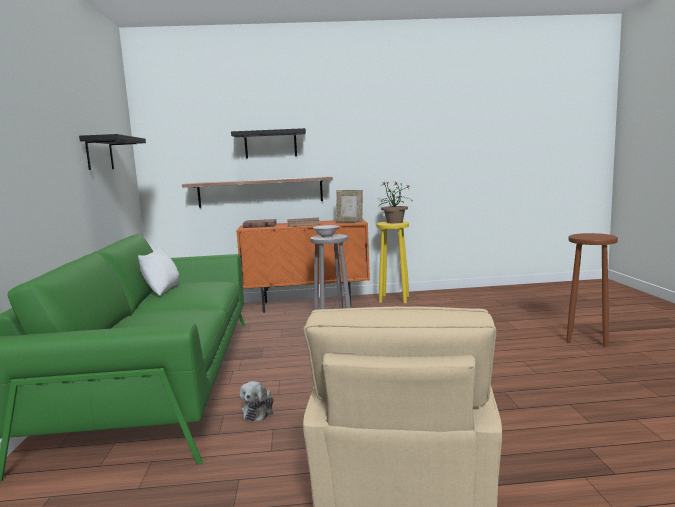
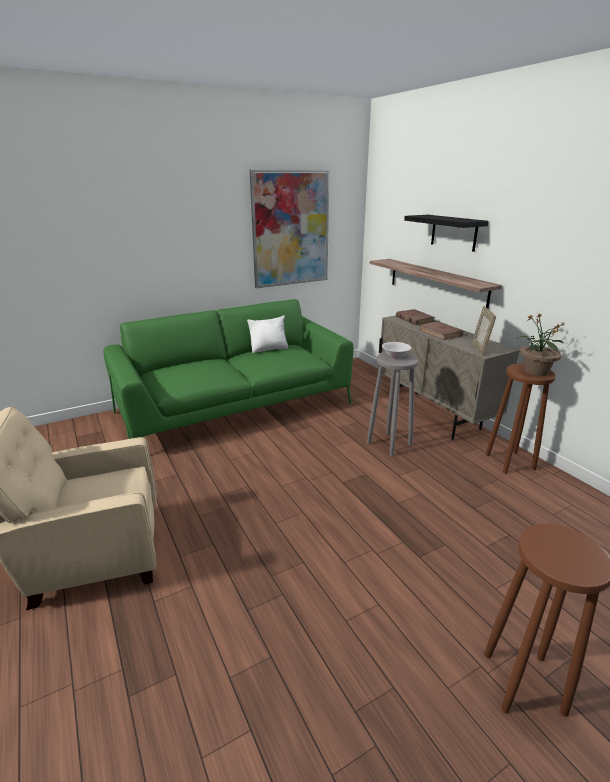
camera: 65 degrees right, 15 degrees up
black shelf [79,134,146,170] -> picture [250,170,330,288]
orange cabinet [236,219,370,313] -> beige cabinet [379,315,520,440]
plush toy [240,381,274,421] -> none
yellow stool [376,221,409,303] -> brown stool [485,363,555,474]

